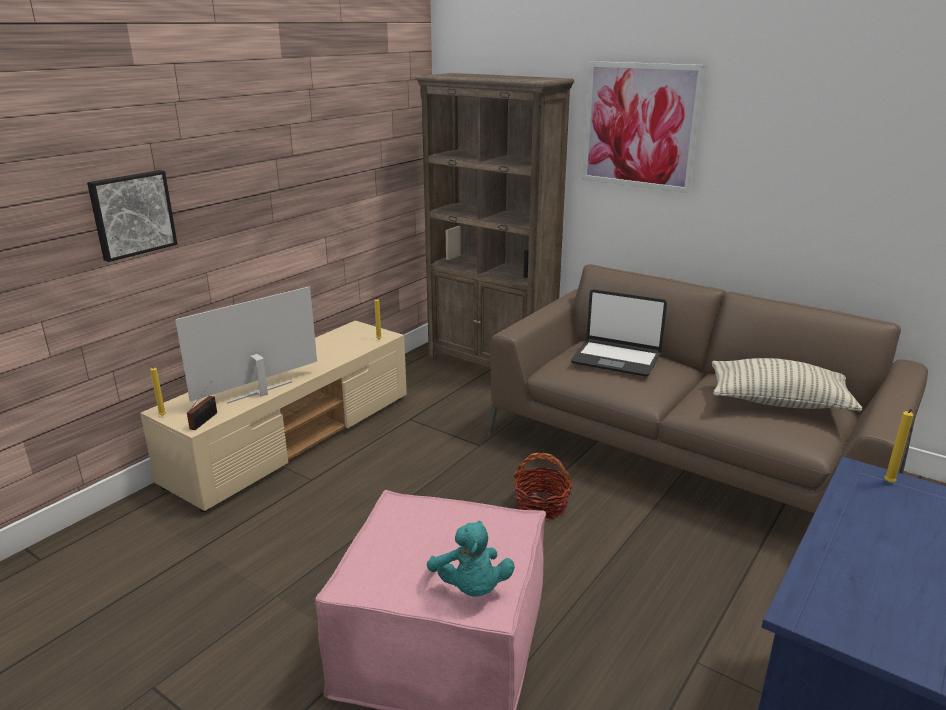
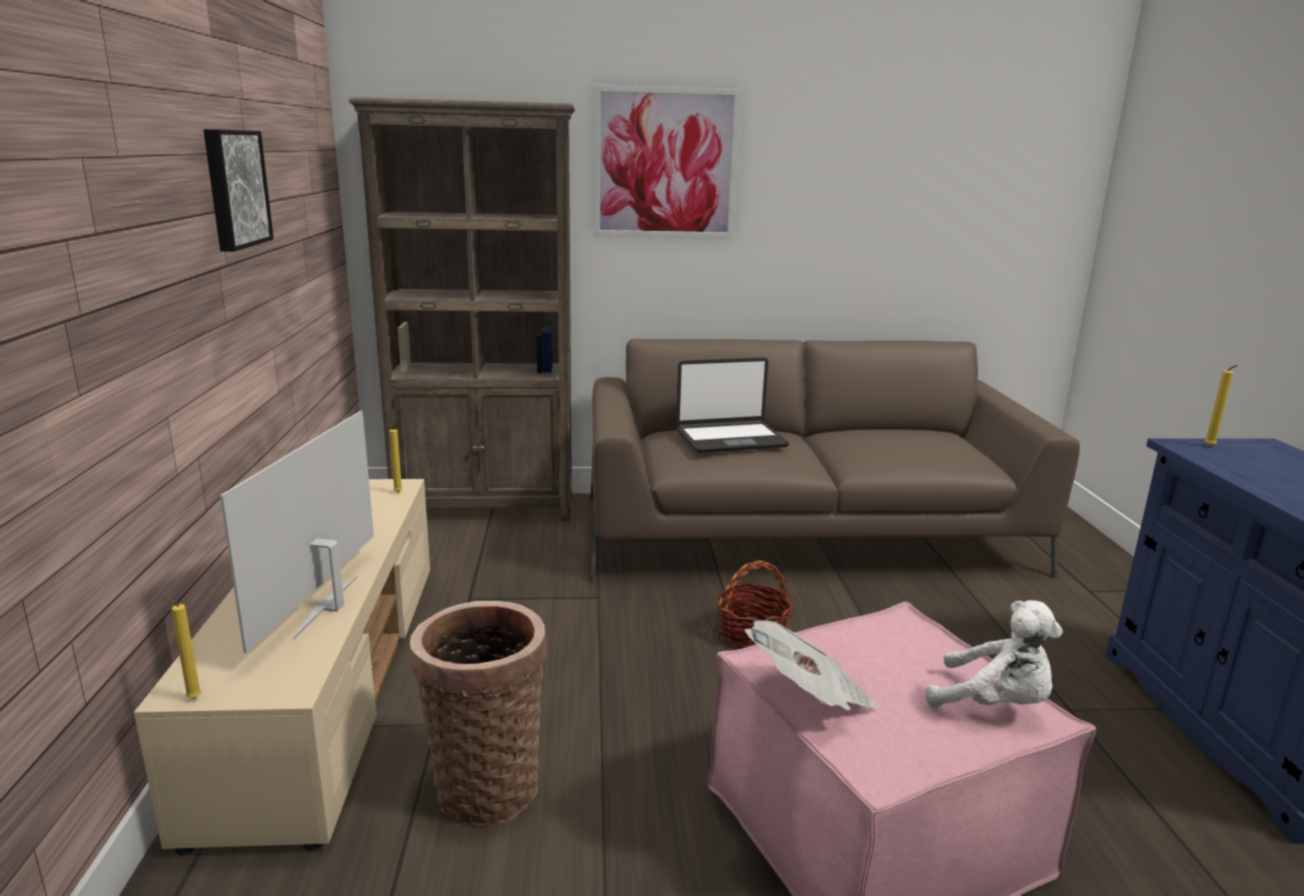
camera: 40 degrees left, 5 degrees down
picture [87,170,177,262] -> picture moved to [204,129,274,252]
radio [187,381,217,430] -> none
turquoise plush toy [427,521,515,596] -> white plush toy [926,600,1063,708]
pillow [712,358,862,411] -> none
none -> basket [410,601,547,827]
none -> newspaper [744,620,878,710]

